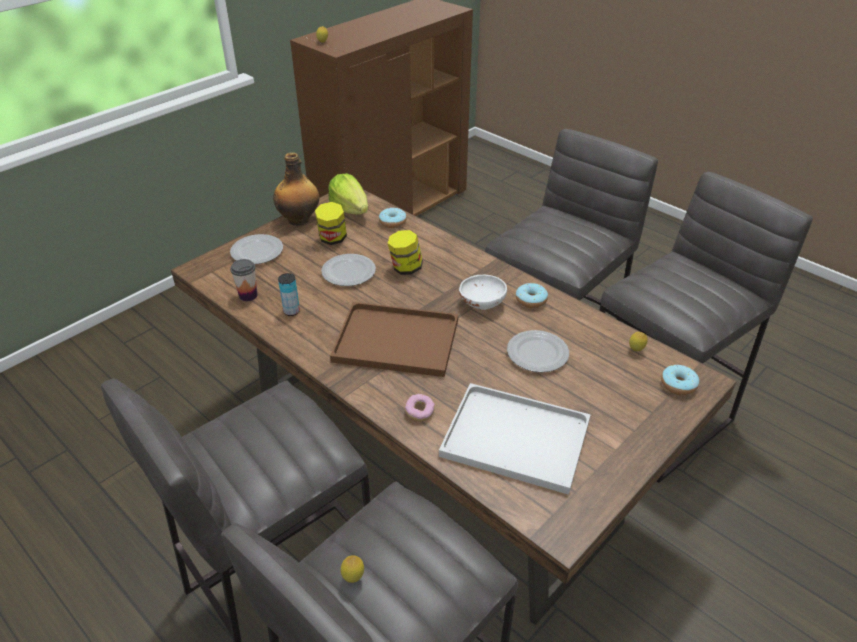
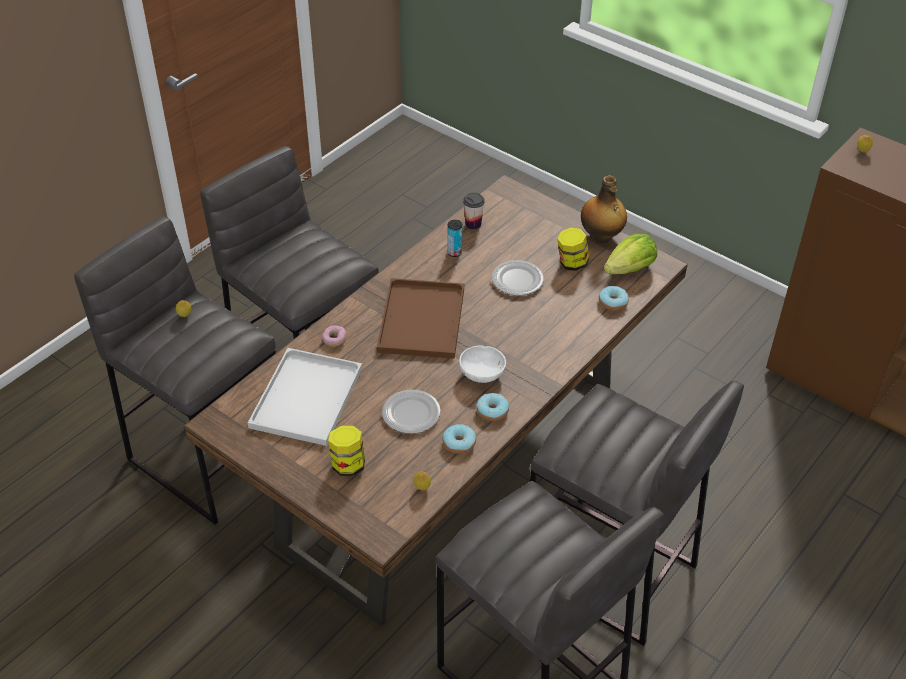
camera: 85 degrees right, 5 degrees up
plate [230,234,283,264] -> none
jar [388,230,423,275] -> jar moved to [328,426,365,476]
donut [661,365,699,395] -> donut moved to [443,424,476,454]

